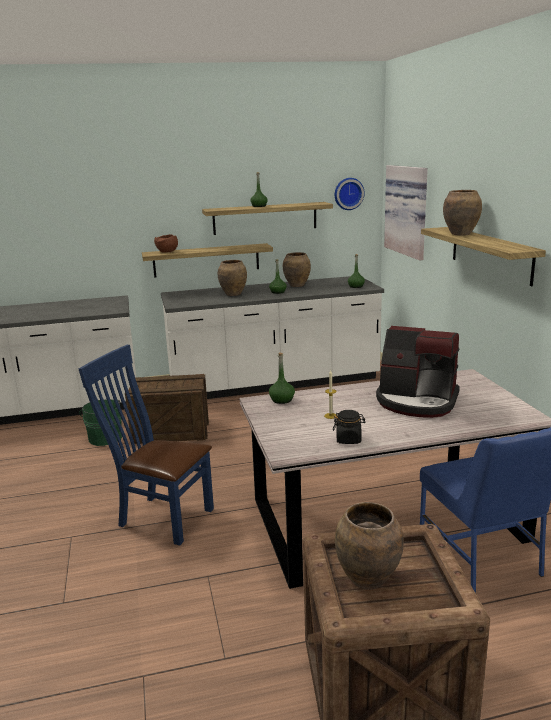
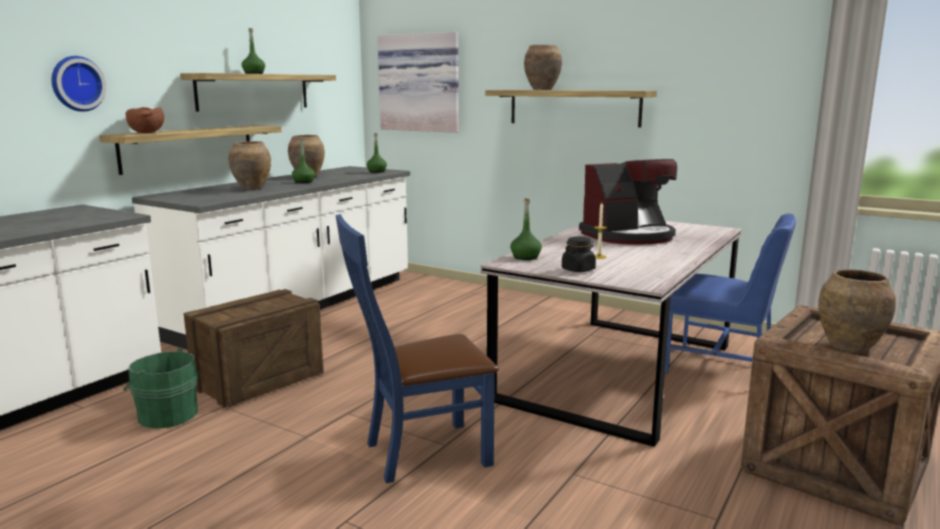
camera: 45 degrees left, 5 degrees down
black jar [333,410,366,444] -> black jar moved to [562,236,596,272]
wall clock [335,178,365,210] -> wall clock moved to [51,56,106,112]

